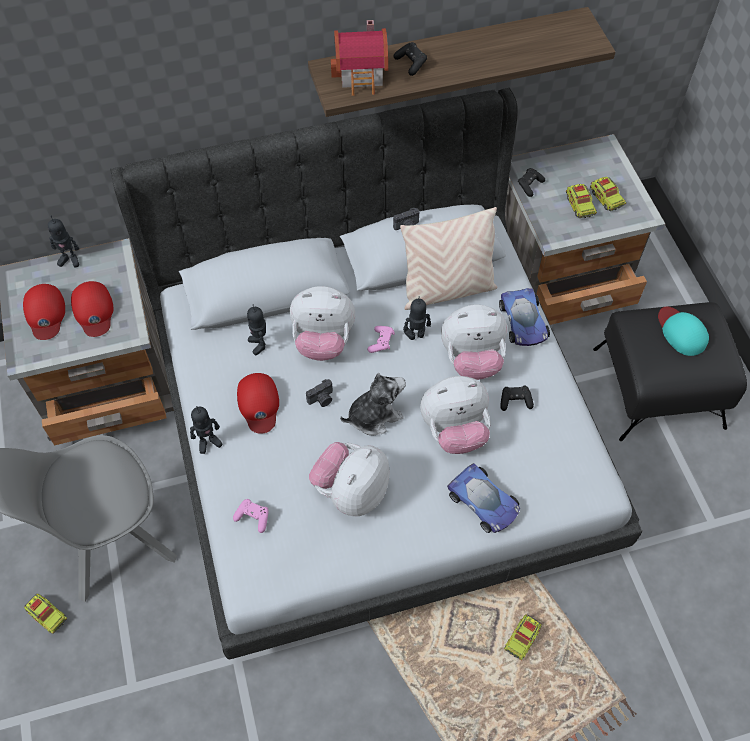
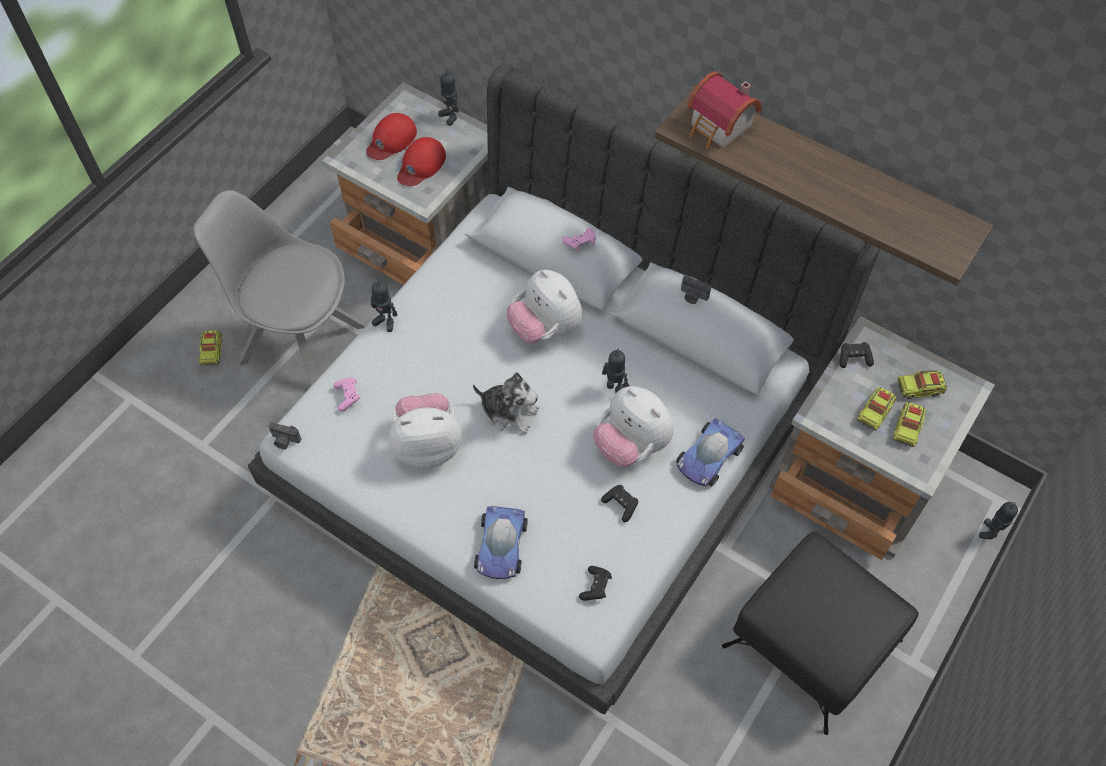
camera: 50 degrees right, 0 degrees up
red cap [237,373,279,434] -> none
toy robot [247,305,266,355] -> toy robot moved to [979,502,1018,539]
camera [306,379,333,407] -> camera moved to [268,422,301,449]
pink game controller [367,326,395,353] -> pink game controller moved to [562,228,596,251]
black game controller [393,42,427,76] -> black game controller moved to [579,566,612,601]
beige pillow [400,207,498,310] -> none
plush toy [420,376,491,454] -> none
toy truck [504,614,542,661] -> toy truck moved to [897,370,947,399]
turquoise cap [658,307,709,356] -> none

